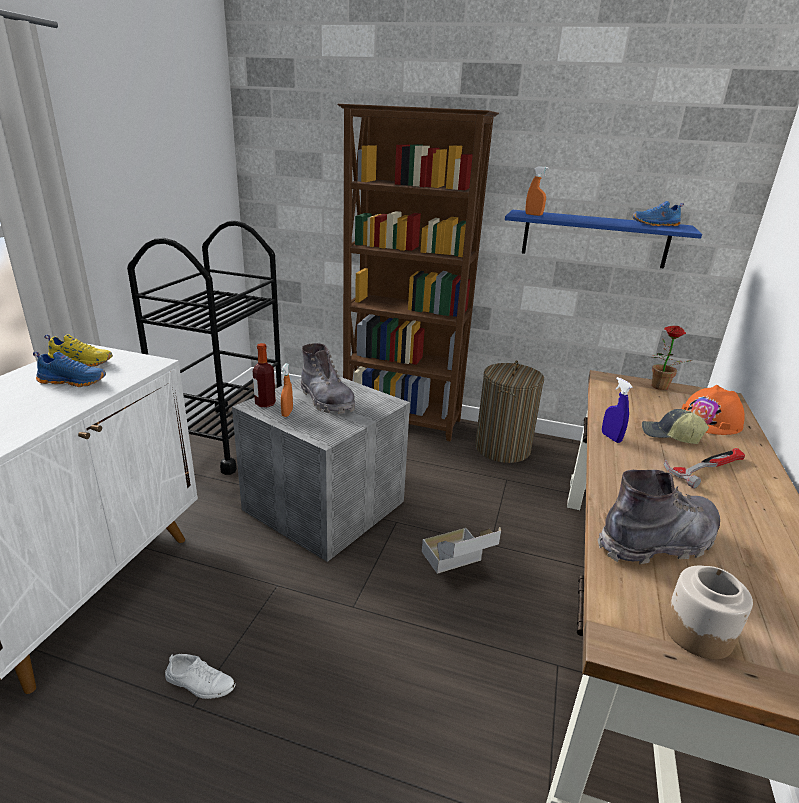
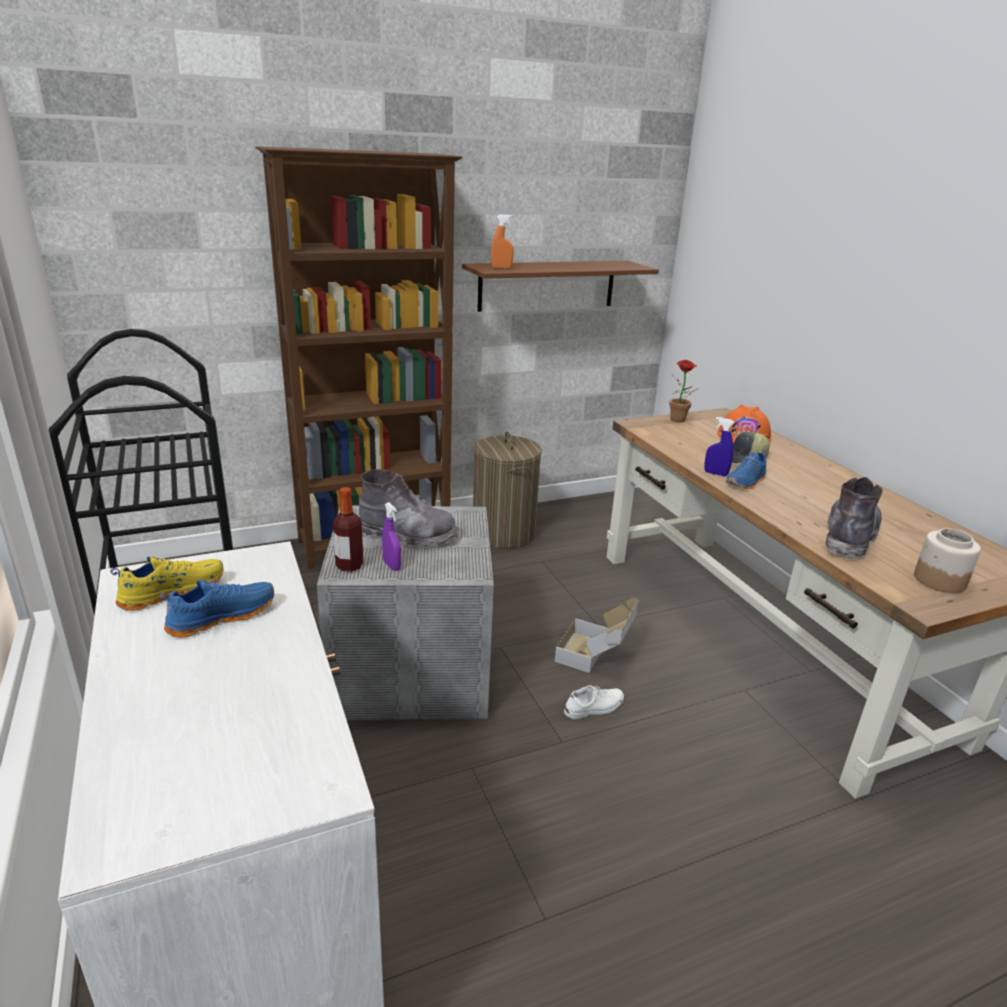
camera: 40 degrees left, 0 degrees up
white shoe [165,654,235,699] -> white shoe moved to [564,685,624,719]
orange spray bottle [281,363,293,417] -> purple spray bottle [382,502,401,571]
blue shelf [505,210,702,269] -> brown shelf [462,261,659,312]
blue shoe [633,201,684,226] -> blue shoe moved to [726,449,766,489]
hammer [664,448,745,488] -> none

